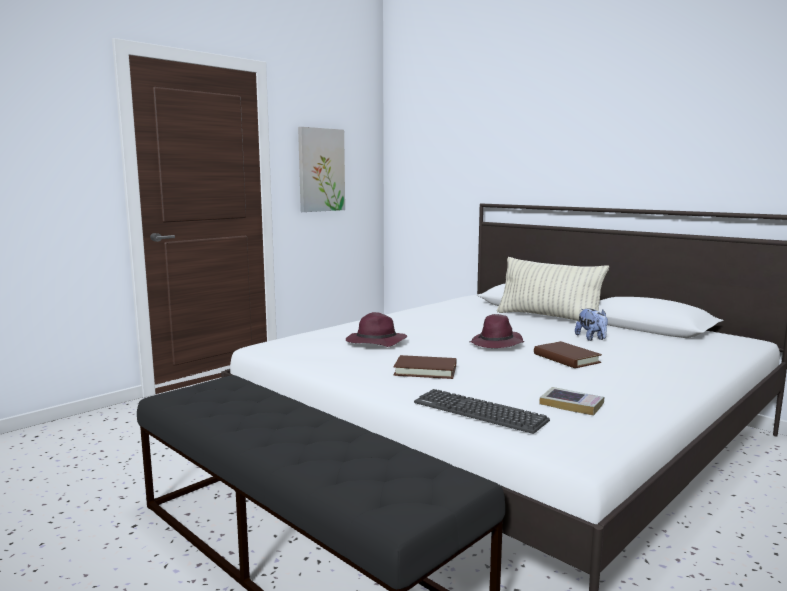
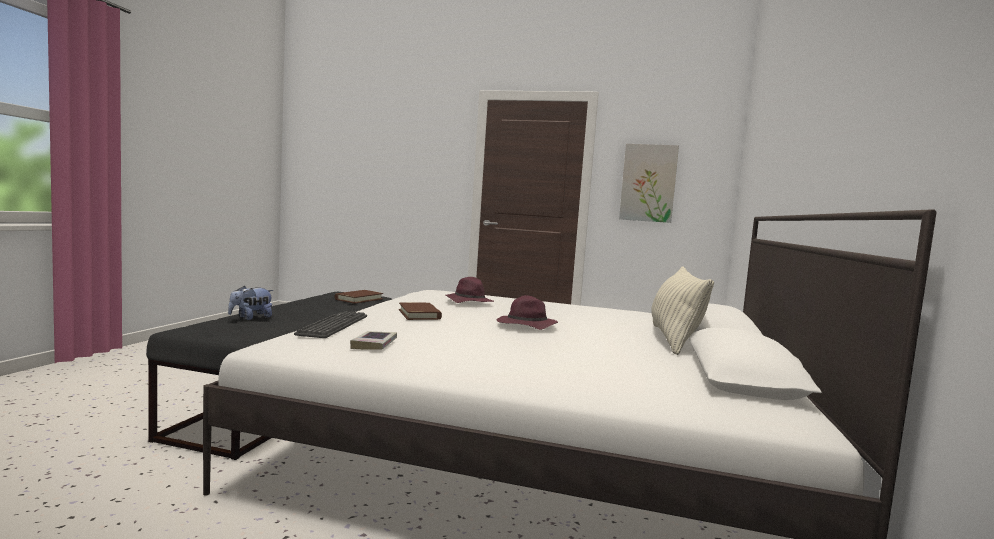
camera: 60 degrees right, 5 degrees down
brown book [534,341,602,368] -> brown book moved to [335,290,383,304]
plush toy [575,308,608,341] -> plush toy moved to [228,286,273,320]

